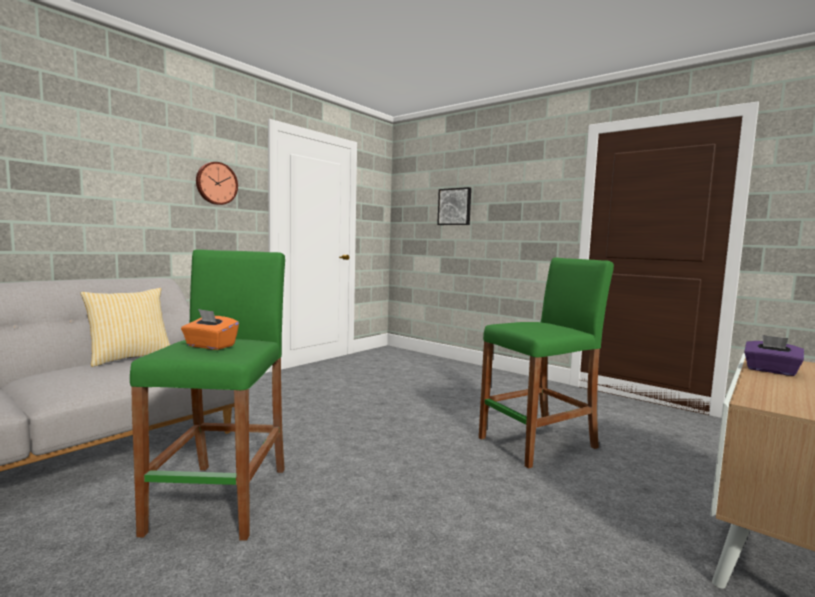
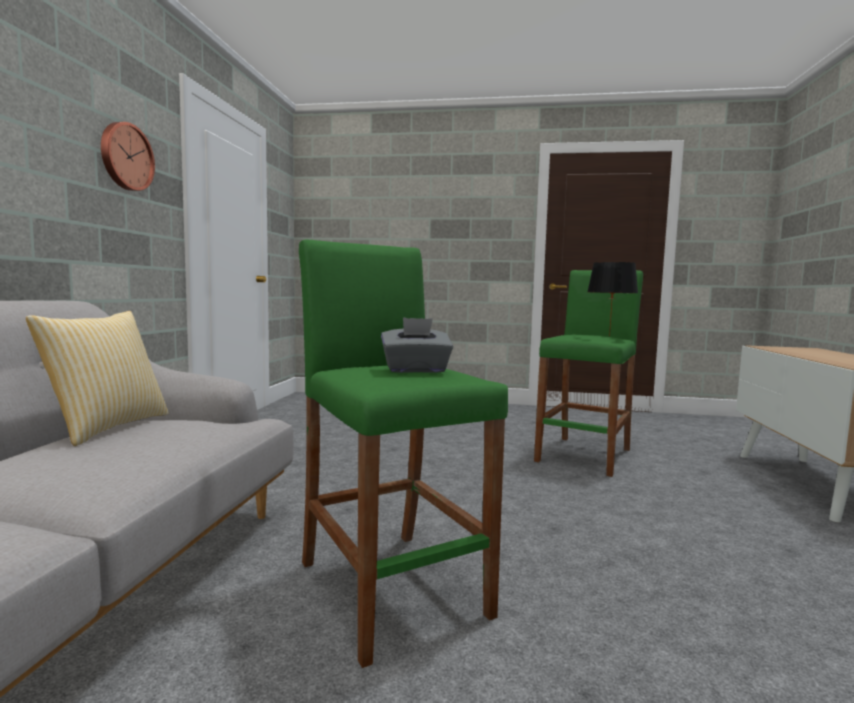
camera: 30 degrees left, 0 degrees up
orange tissue box [181,309,239,350] -> grey tissue box [381,317,453,373]
picture [437,187,471,225] -> none
purple tissue box [744,335,804,376] -> none
none -> black table lamp [588,262,638,336]

